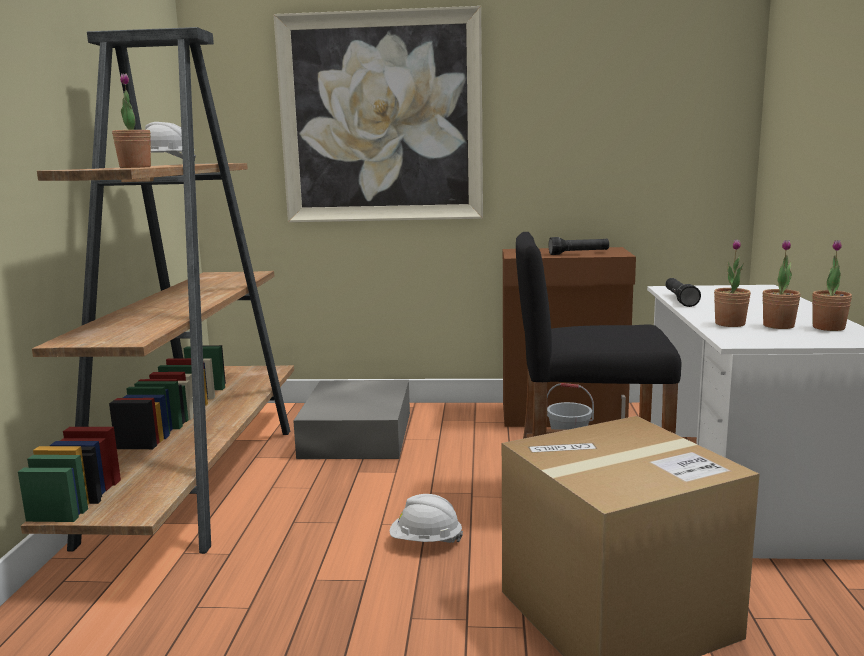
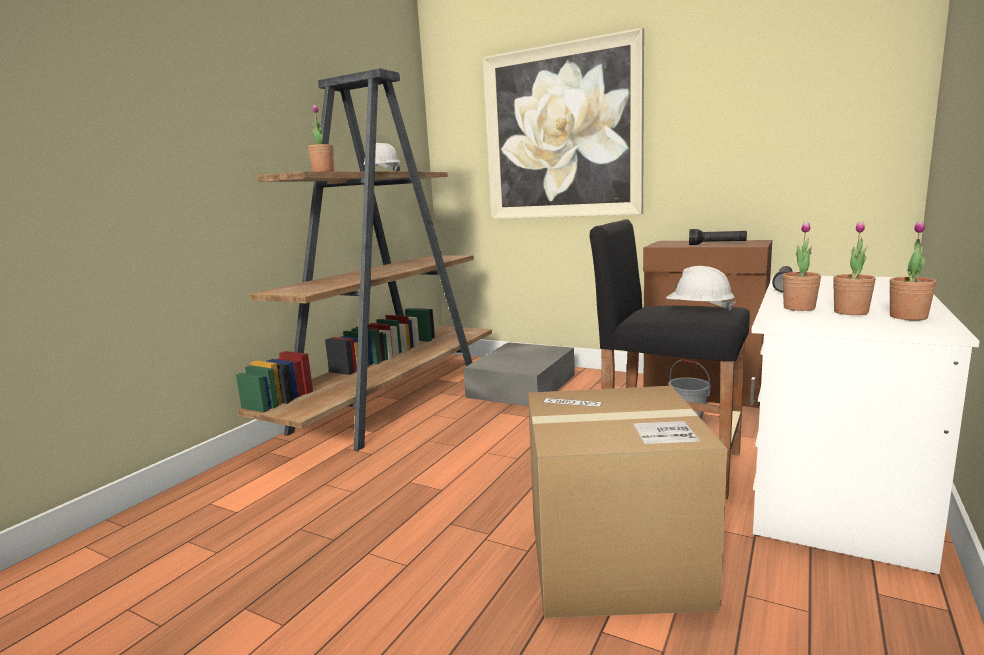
camera: 25 degrees right, 0 degrees up
white hard hat [389,494,463,543] -> white hard hat moved to [666,266,735,311]

